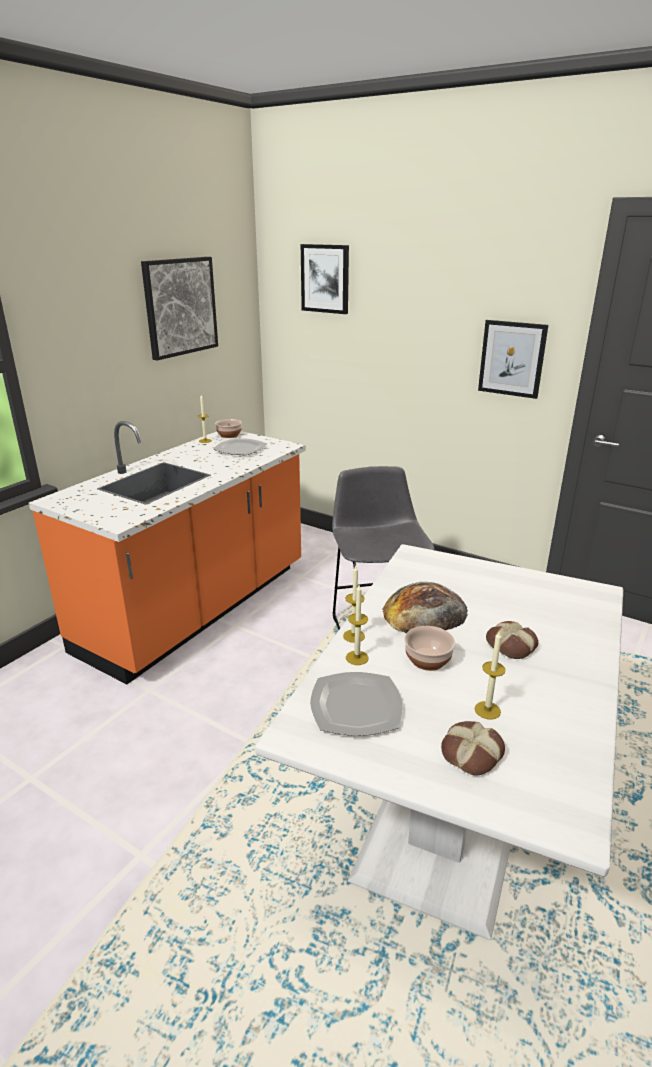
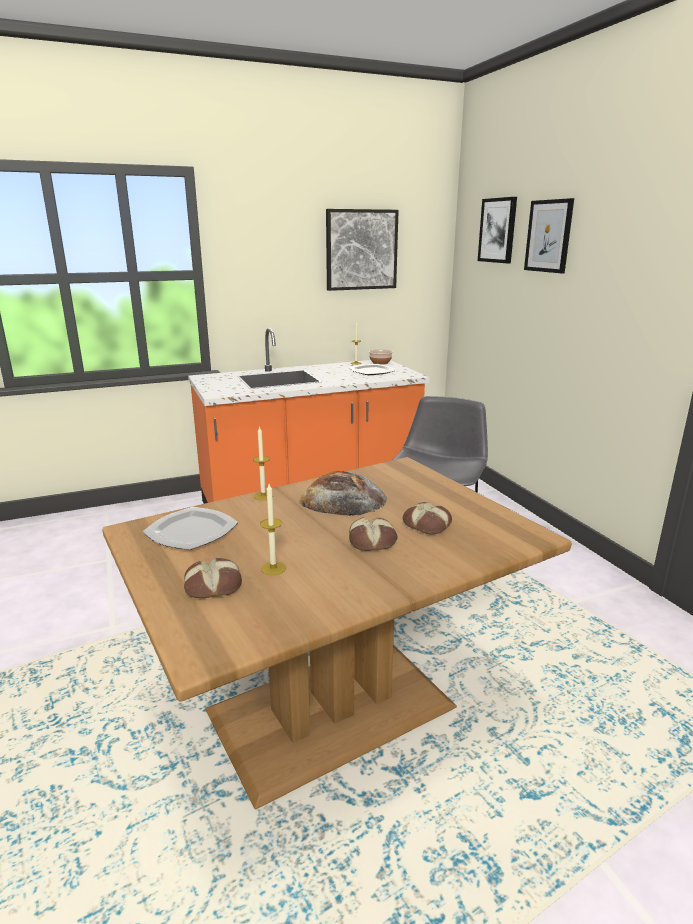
camera: 35 degrees right, 5 degrees down
white dining table [255,544,623,940] -> brown dining table [102,457,572,810]
candle [346,585,369,665] -> none
bowl [404,626,455,671] -> none
picture [478,320,548,399] -> picture moved to [524,198,574,273]
none -> bread [403,502,452,534]

